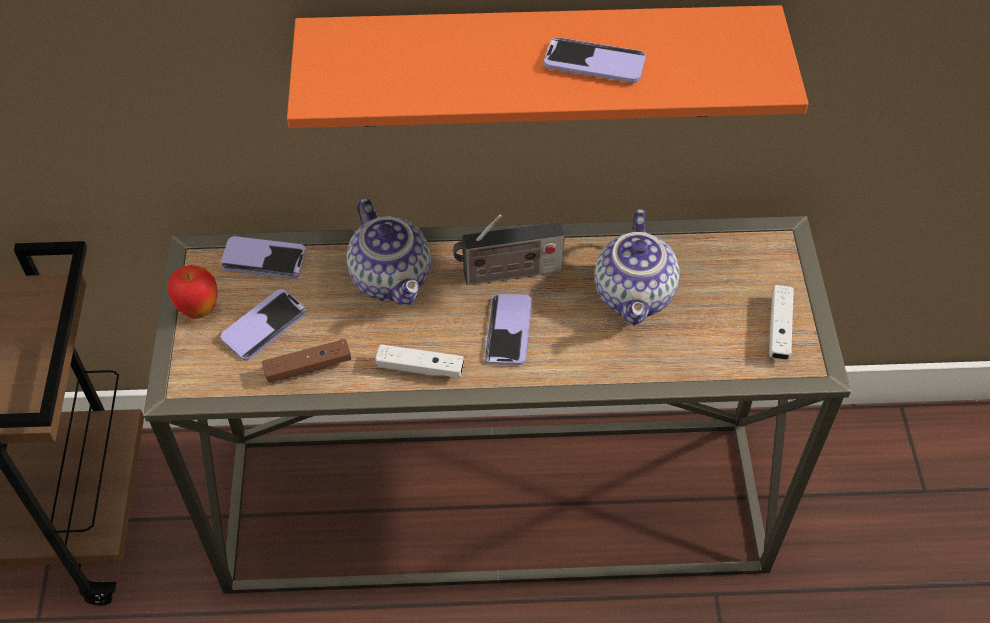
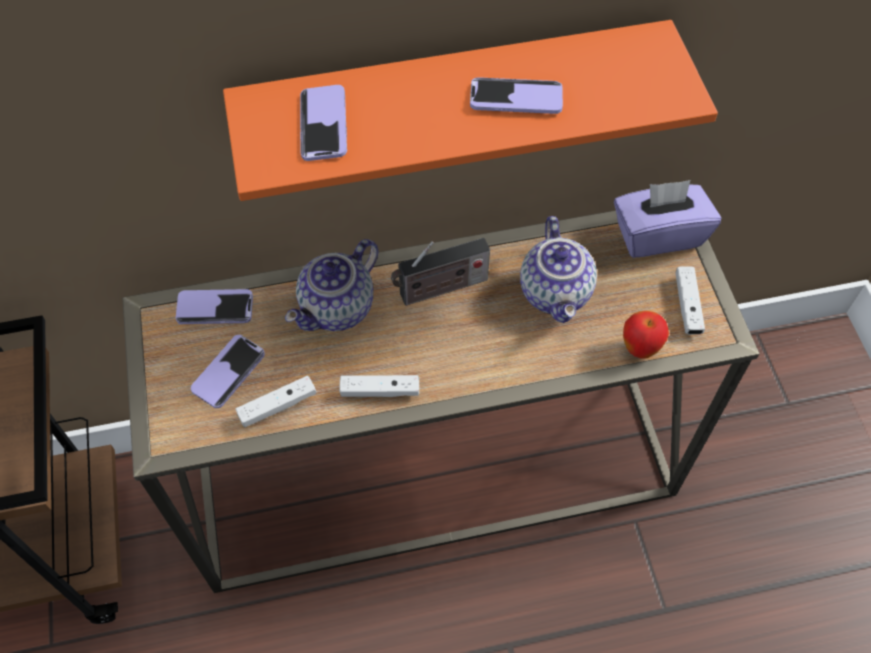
camera: 10 degrees left, 5 degrees up
apple [167,265,218,319] -> apple moved to [623,311,669,359]
brown game controller [262,339,351,383] -> white game controller [235,375,316,427]
teapot [346,198,431,306] -> teapot turned 75 degrees clockwise [285,239,378,331]
phone [485,294,532,365] -> phone moved to [300,85,347,161]
none -> purple tissue box [614,180,722,258]

